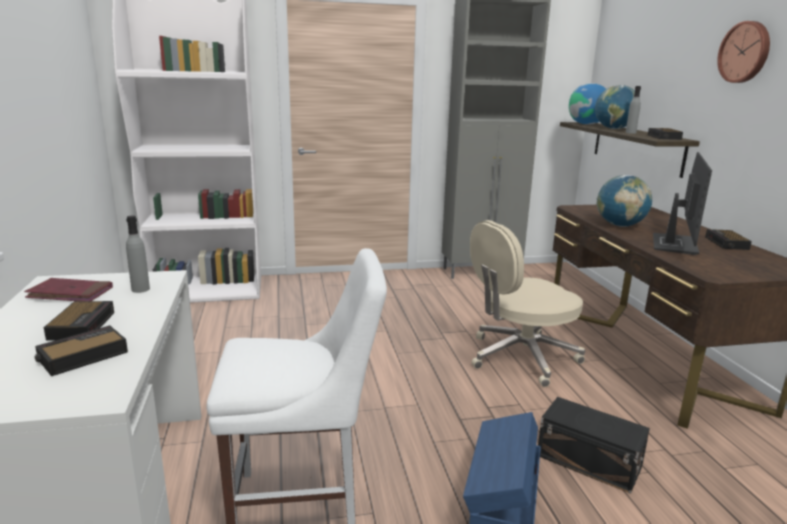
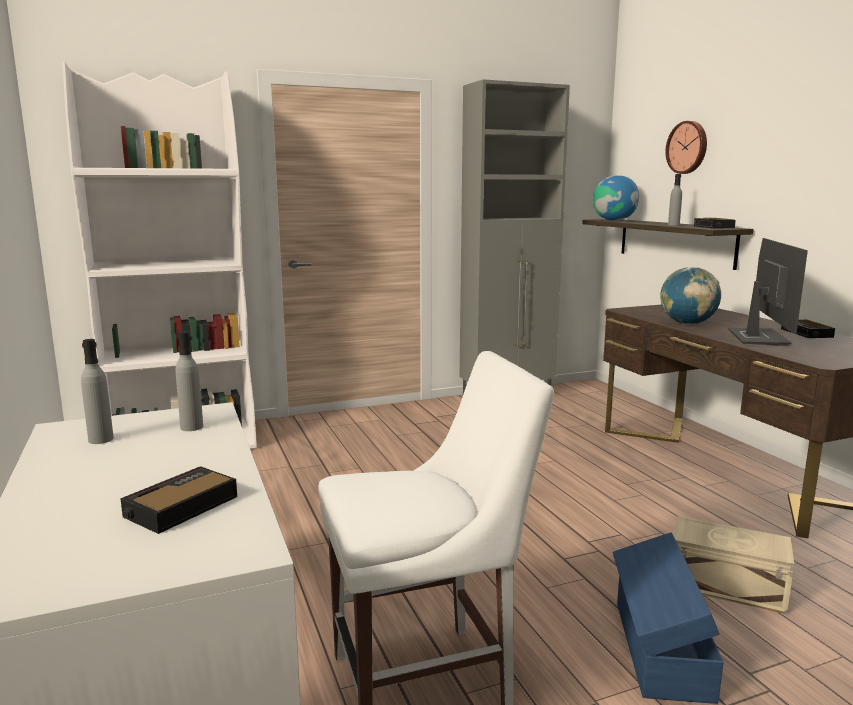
camera: 10 degrees left, 5 degrees down
red book [24,278,113,301] -> grey bottle [81,339,114,444]
alarm clock [44,301,114,340] -> none
beige office chair [470,220,585,387] -> none
black storage box [538,397,650,494] -> beige storage box [673,516,794,614]
globe [595,85,641,129] -> none
wall clock [717,21,770,83] -> wall clock moved to [665,121,707,174]

